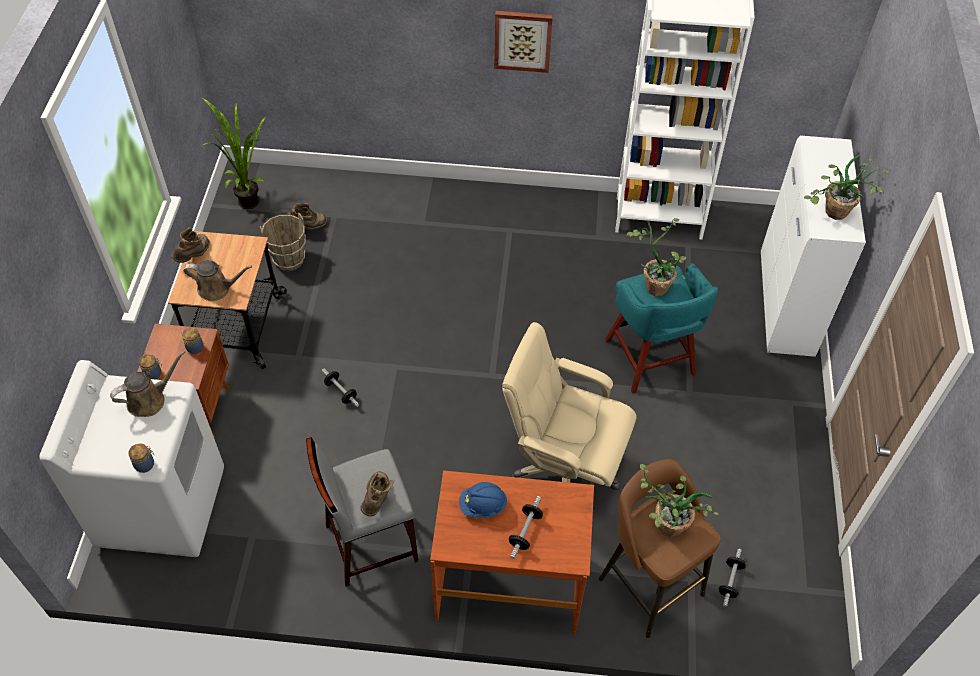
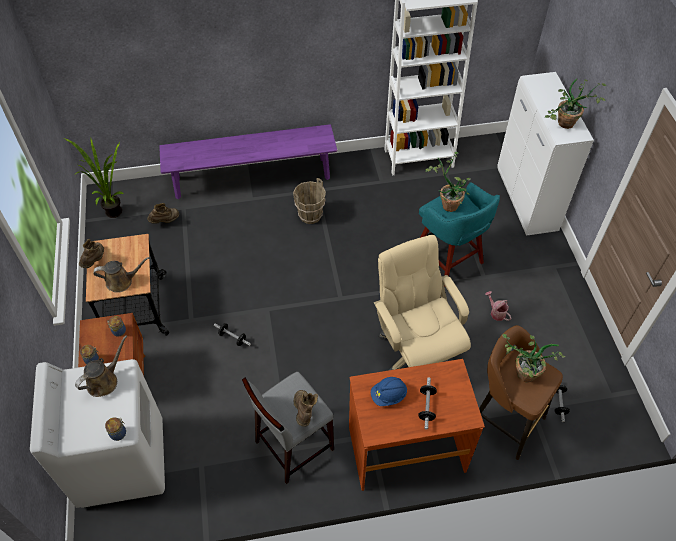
camera: 15 degrees left, 0 degrees up
brown bucket [260,213,306,271] -> brown bucket moved to [293,178,326,224]
picture [494,11,553,73] -> none
beige office chair [502,322,637,490] -> beige office chair turned 60 degrees clockwise [374,235,471,371]
none -> purple bench [159,124,337,199]
none -> watering can [485,291,511,321]

